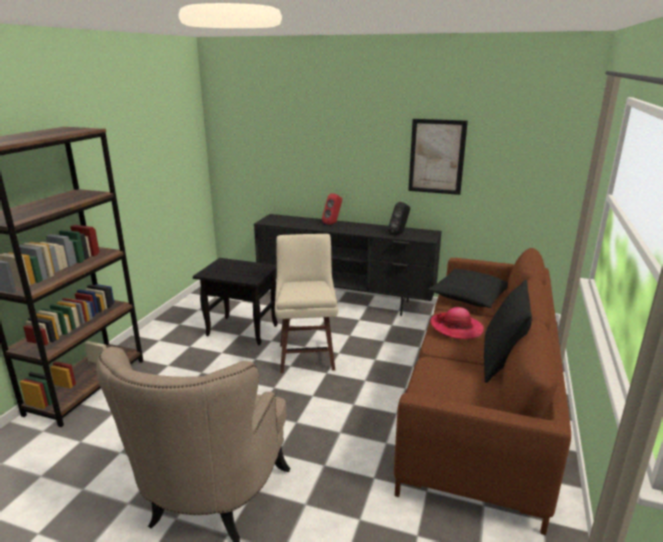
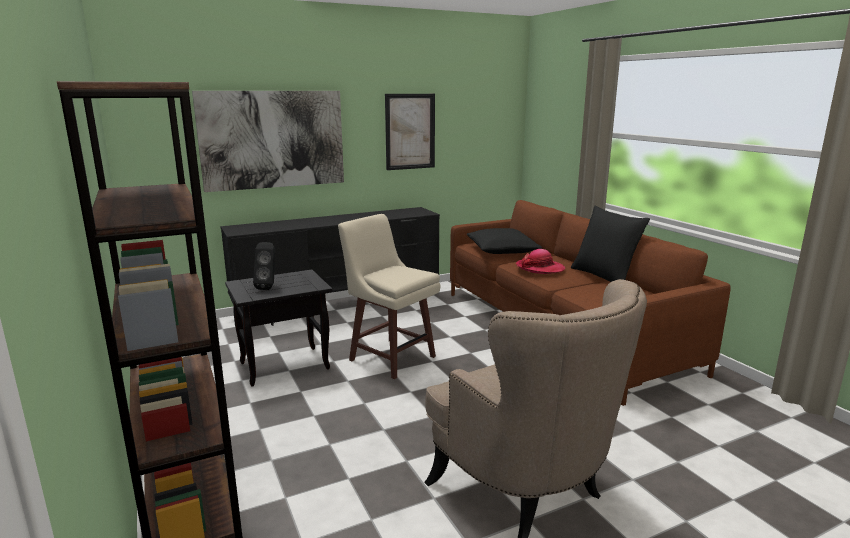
camera: 45 degrees left, 5 degrees down
red speaker [322,193,342,225] -> none
black speaker [388,202,410,235] -> black speaker moved to [253,242,275,290]
none -> picture [192,91,344,192]

